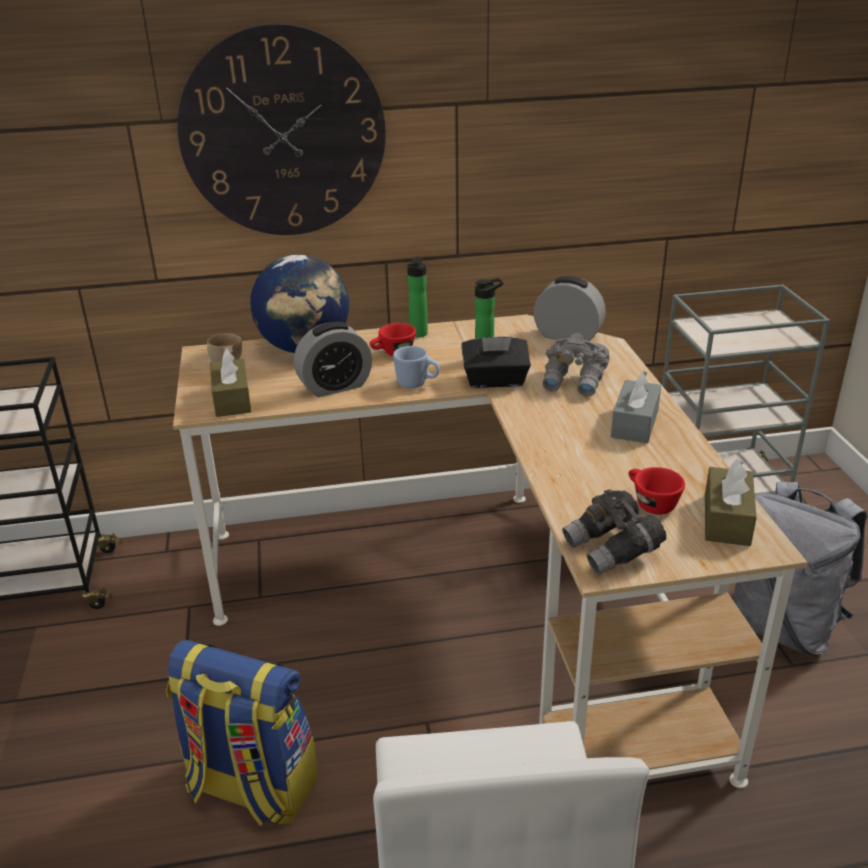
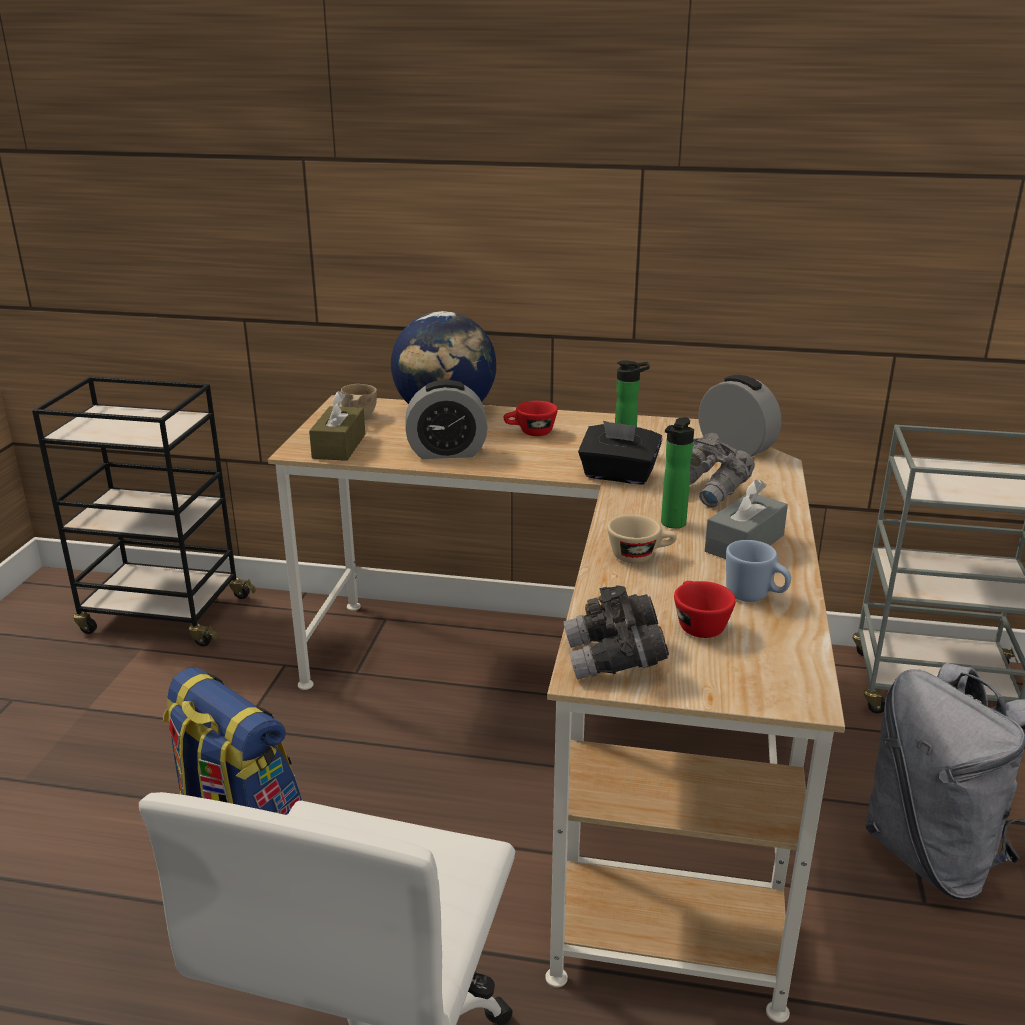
camera: 20 degrees right, 5 degrees down
wall clock [177,23,386,235] -> none
blue mug [393,346,440,389] -> blue mug moved to [726,540,791,602]
bottle [407,257,428,337] -> bottle moved to [661,417,694,528]
brown tissue box [705,459,757,546] -> none
none -> beige cup [607,515,677,563]

